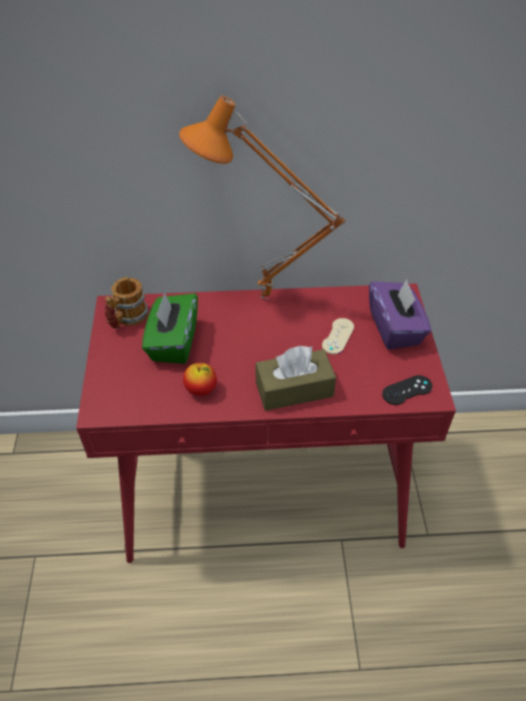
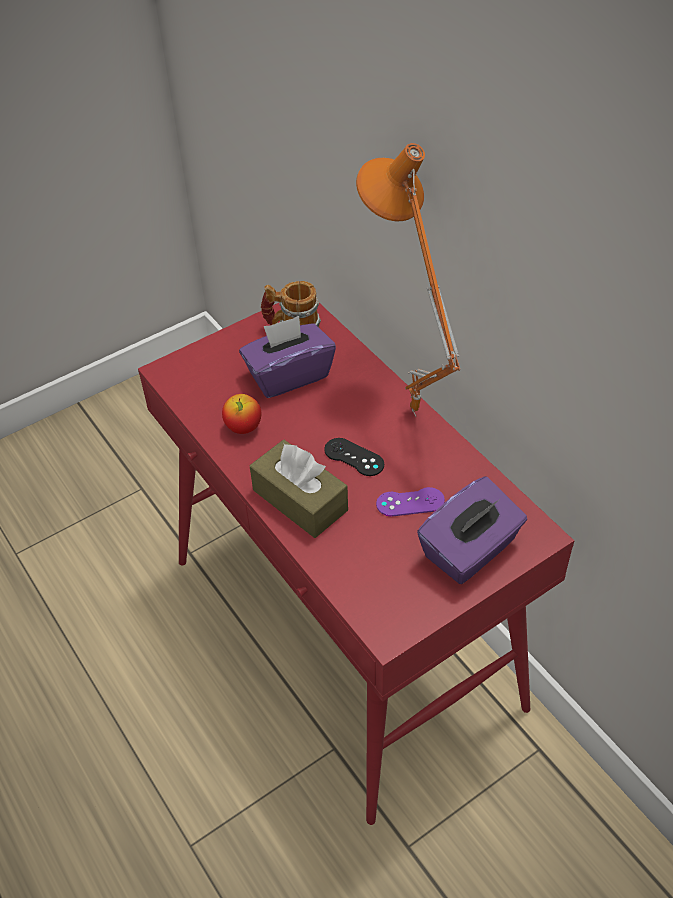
camera: 60 degrees right, 0 degrees up
green tissue box [142,292,198,364] -> purple tissue box [239,316,336,398]
beige game controller [322,318,354,354] -> purple game controller [376,487,445,516]
black game controller [382,375,432,405] -> black game controller moved to [324,438,384,476]

